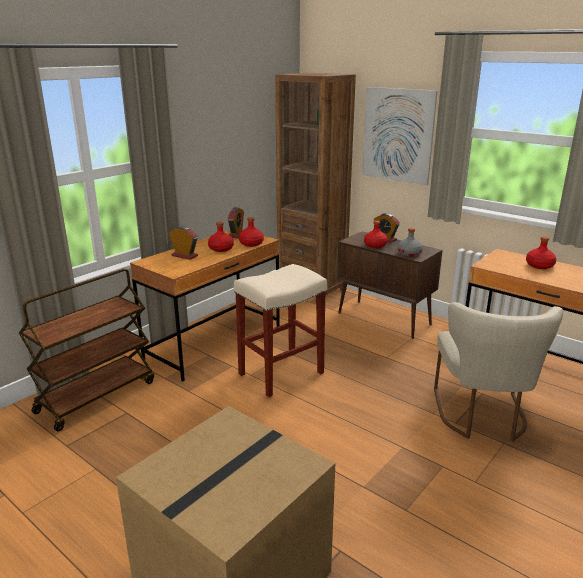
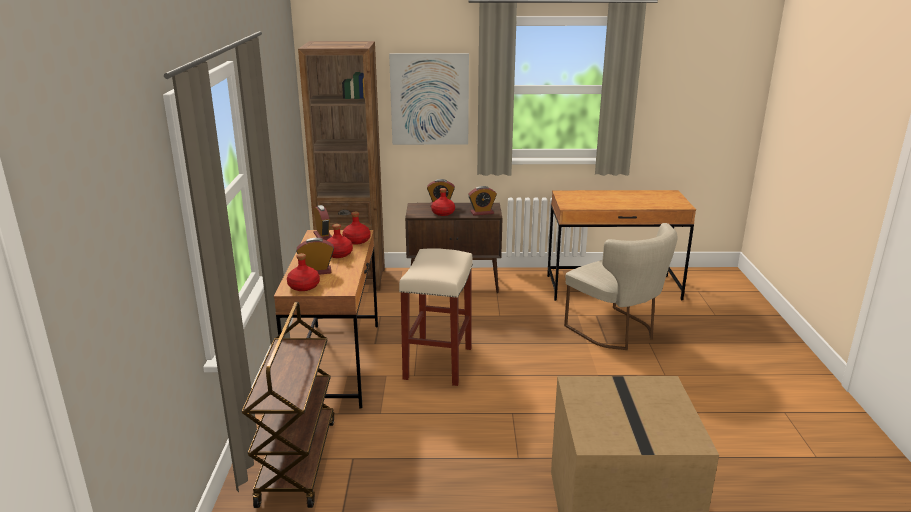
camera: 40 degrees left, 0 degrees up
grey bottle [398,228,423,256] -> alarm clock [468,186,497,216]
red bottle [526,236,556,269] -> red bottle moved to [287,253,320,291]

